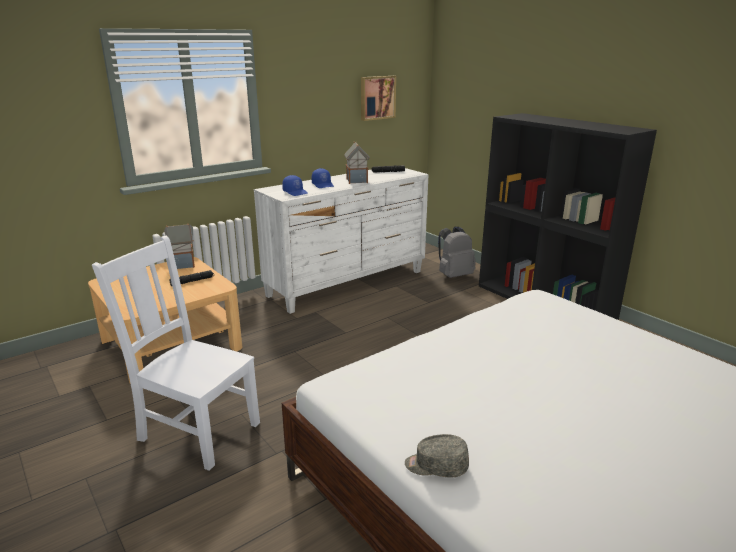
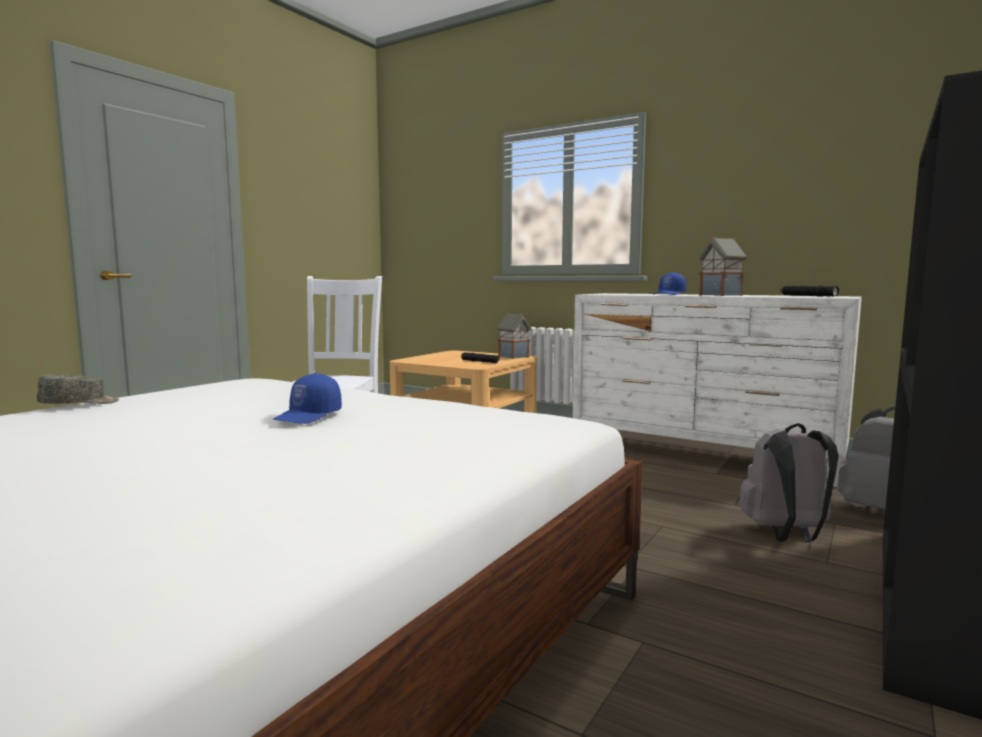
camera: 70 degrees right, 15 degrees down
blue cap [282,175,308,196] -> blue cap moved to [273,373,342,424]
picture [361,76,396,121] -> none
grey cap [405,434,469,477] -> grey cap turned 60 degrees clockwise [37,374,119,404]
none -> grey backpack [739,423,839,543]

